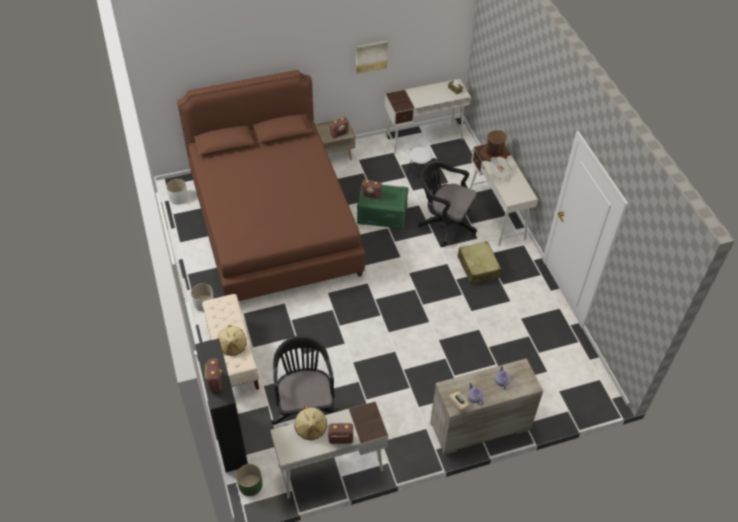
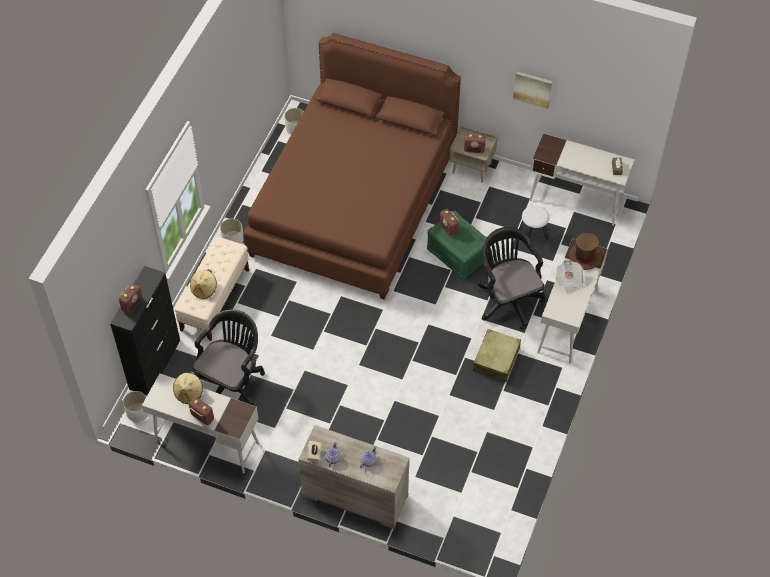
camera: 40 degrees right, 5 degrees up
green planter [236,464,262,496] -> white planter [123,391,149,422]

